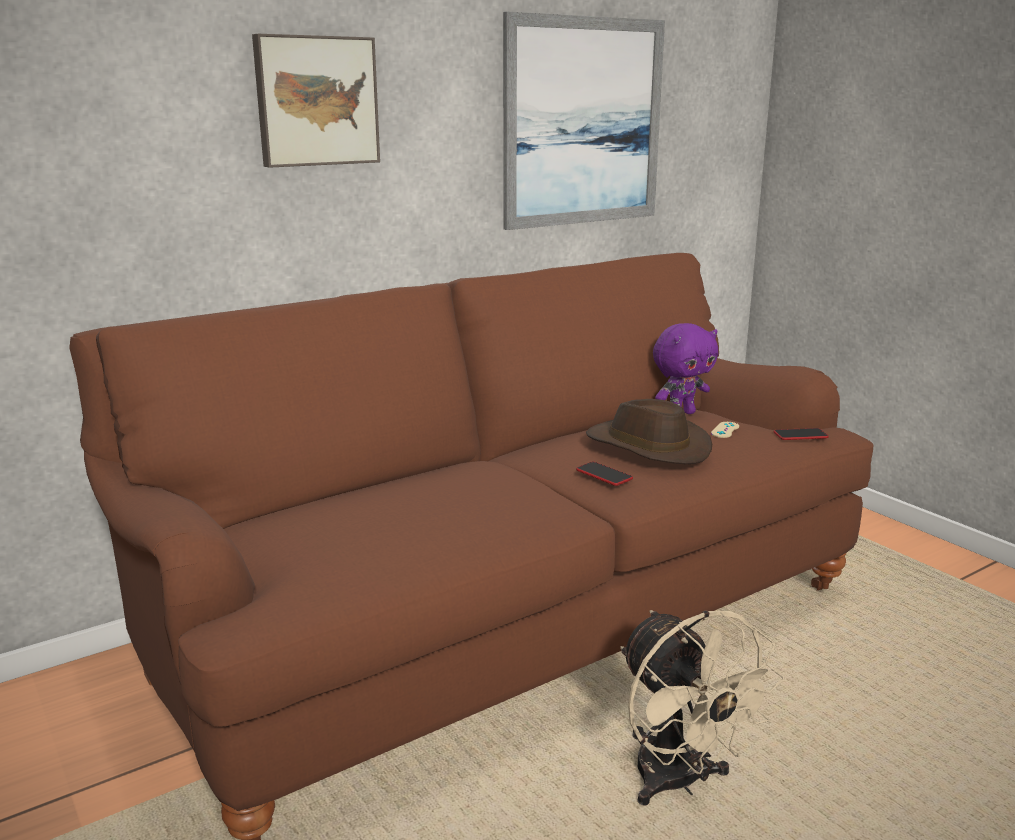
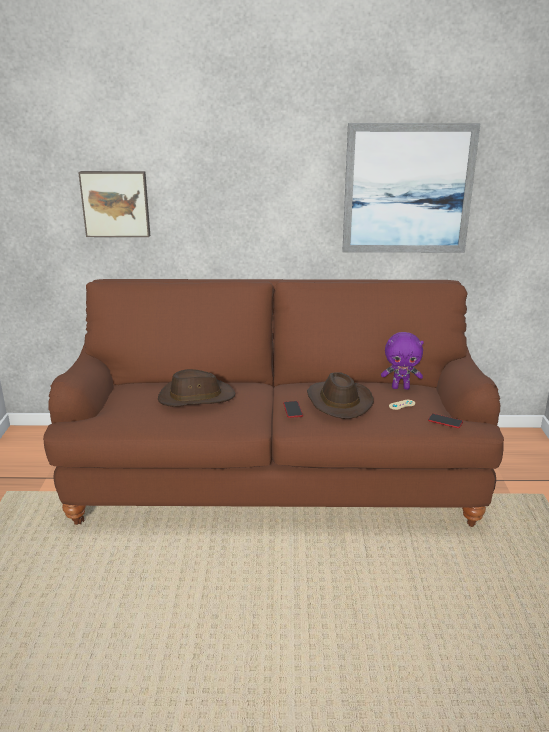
camera: 35 degrees right, 5 degrees up
picture [252,34,380,168] -> picture moved to [78,171,150,237]
beige fan [620,610,784,806] -> none
none -> brown hat [158,369,235,407]

